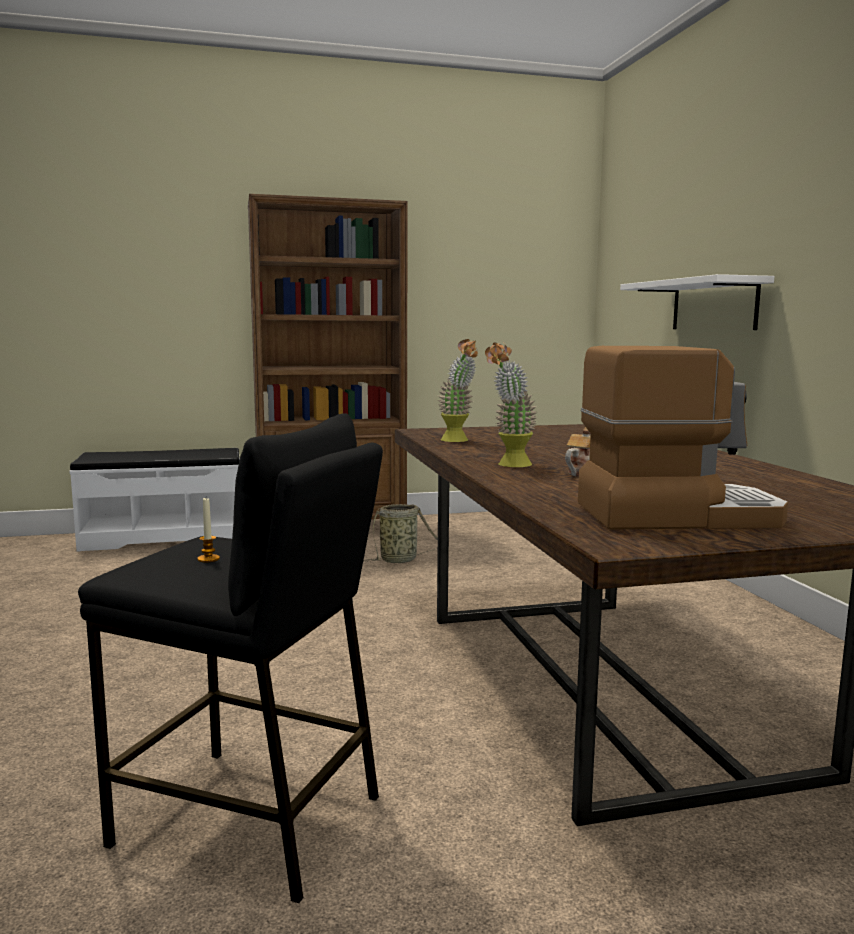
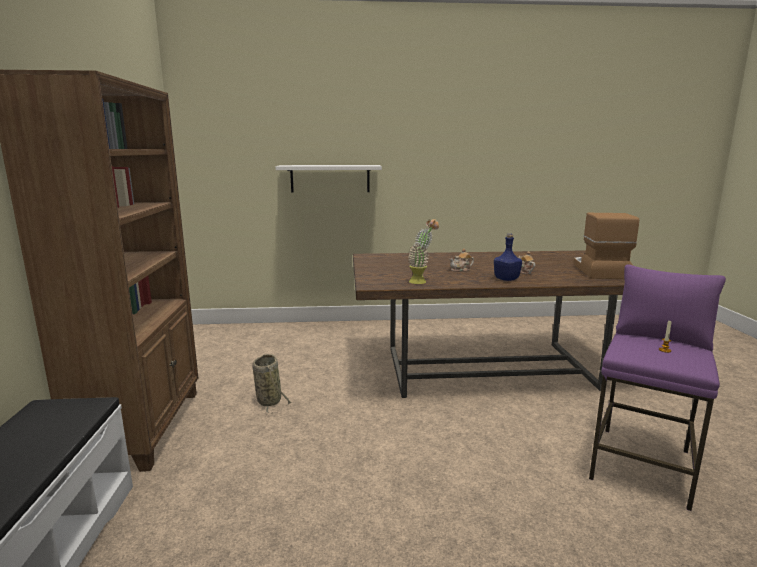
camera: 80 degrees left, 5 degrees up
black stool [78,414,383,903] -> purple stool [589,265,726,511]
potted plant [485,342,538,467] -> blue bottle [494,234,522,281]
none -> teapot [449,248,474,272]

